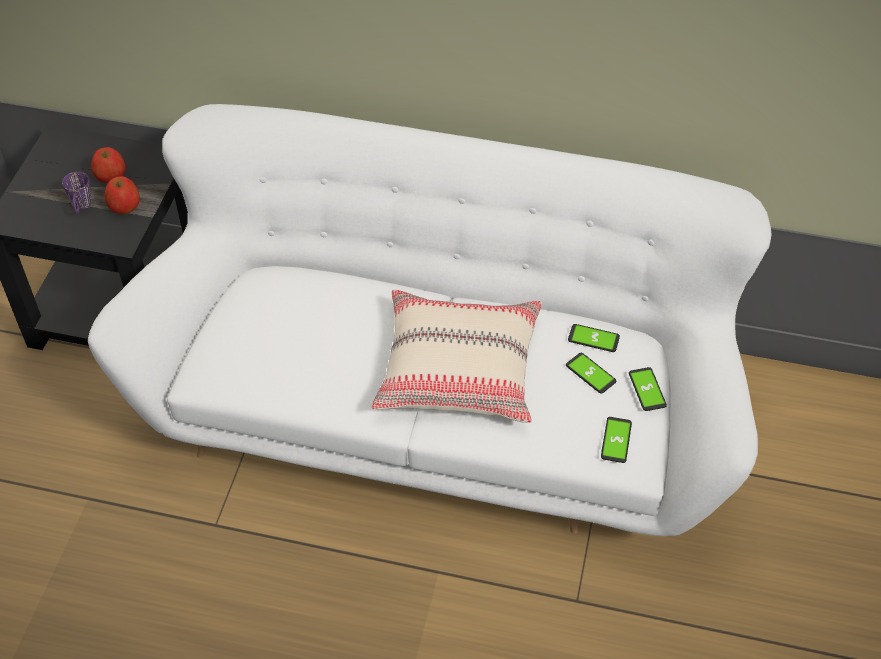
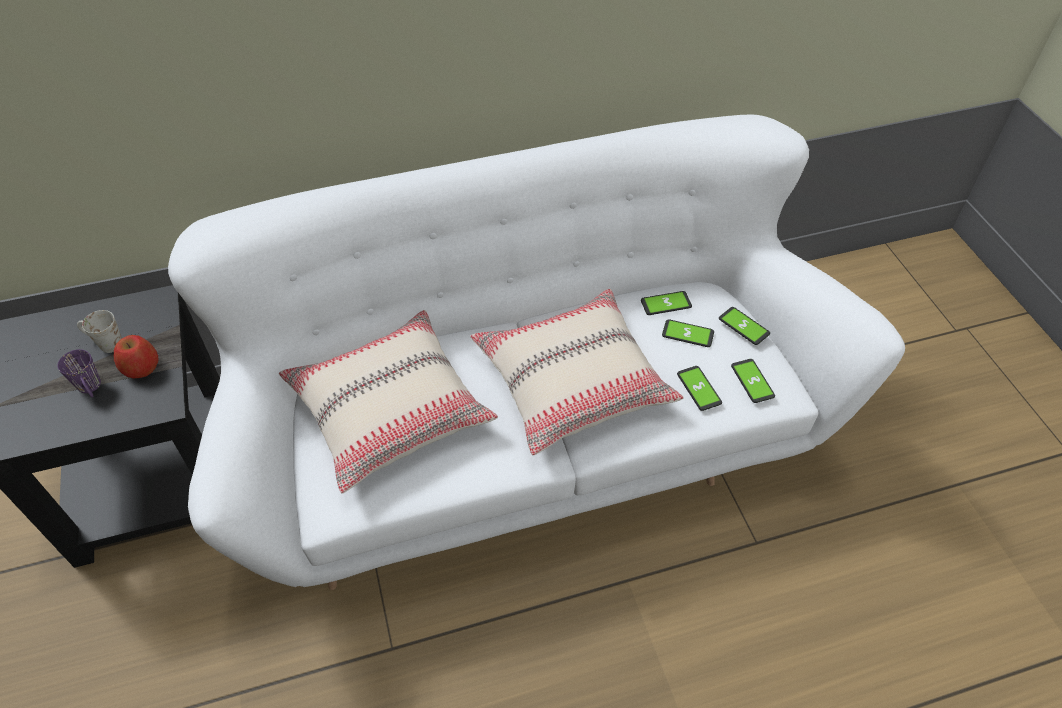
camera: 30 degrees left, 0 degrees up
apple [91,147,126,183] -> white mug [77,310,122,353]
none -> beige pillow [279,310,498,494]
none -> phone [677,366,722,411]

